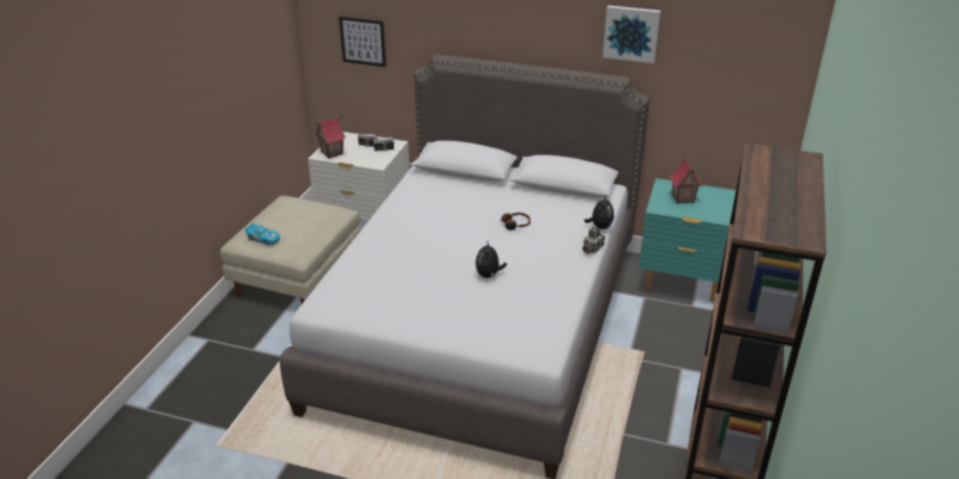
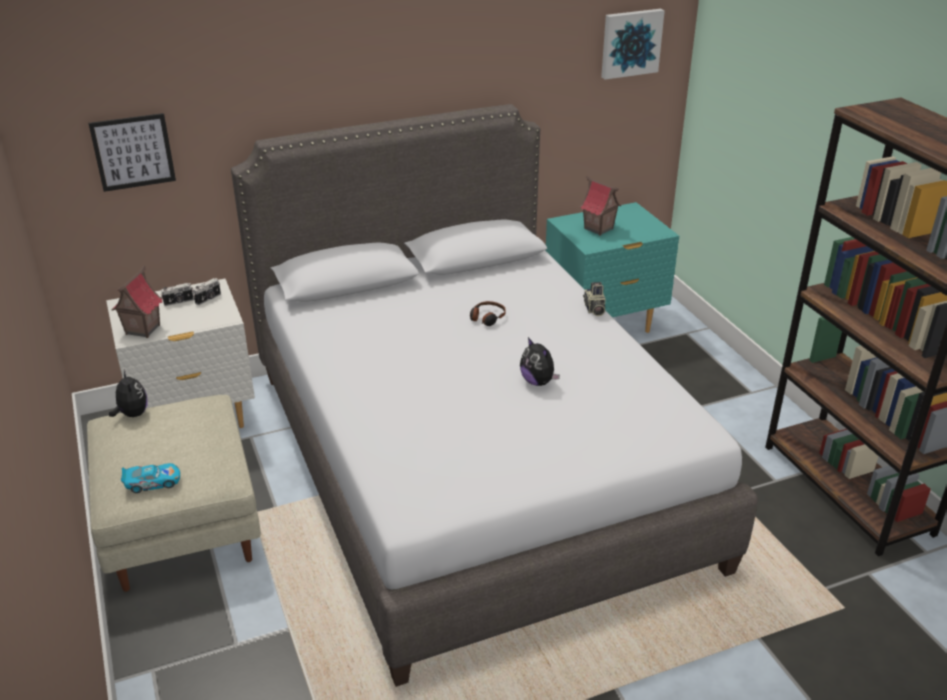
camera: 40 degrees left, 0 degrees up
plush toy [584,194,614,229] -> plush toy moved to [109,370,147,417]
picture [603,5,661,63] -> picture moved to [601,9,665,80]

